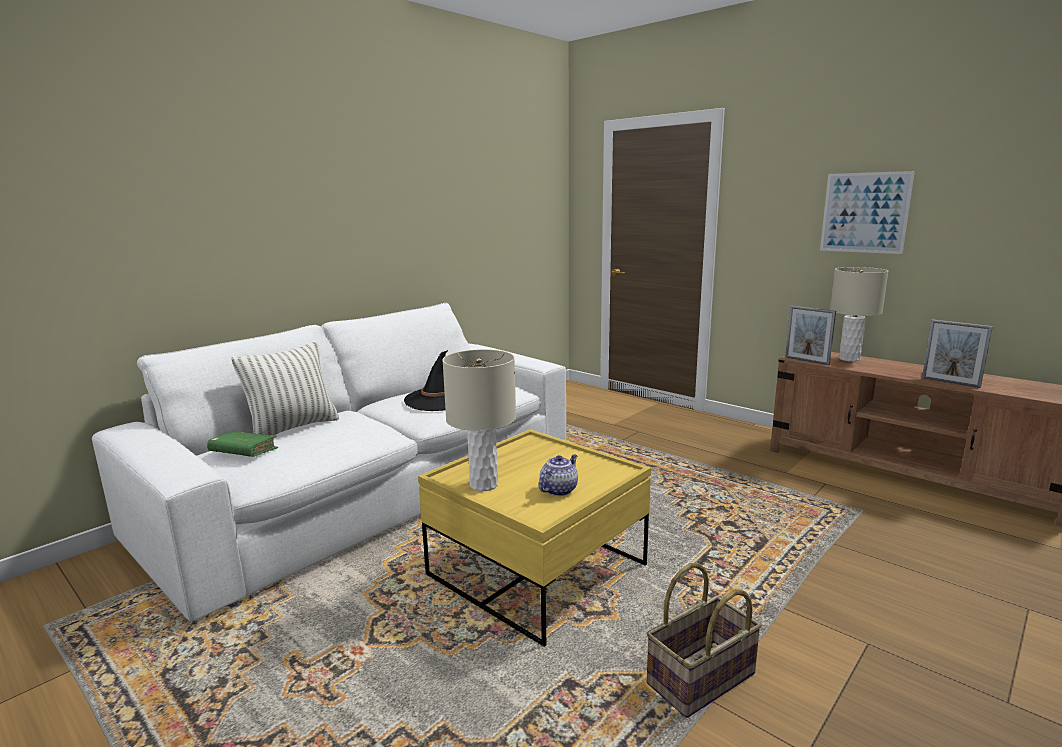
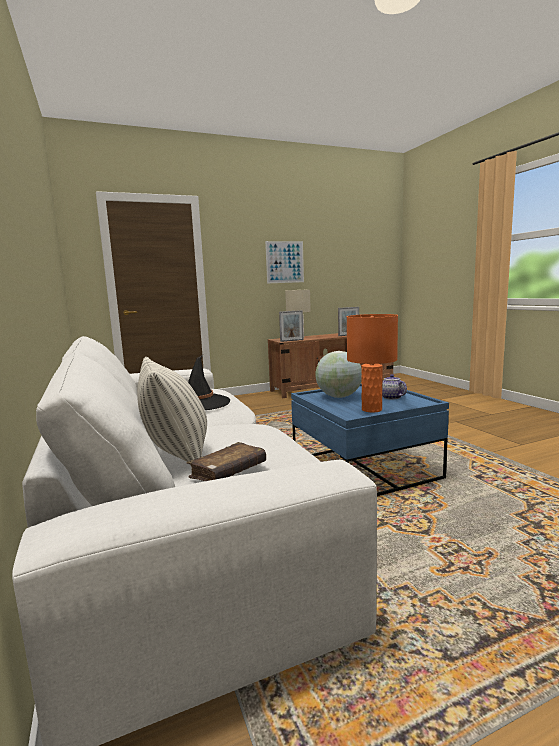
camera: 65 degrees left, 5 degrees down
green book [207,431,278,457] -> brown book [186,442,266,481]
yellow coffee table [418,429,651,647] -> blue coffee table [291,383,449,496]
beige table lamp [442,349,516,491] -> orange table lamp [347,314,398,413]
basket [647,563,762,718] -> none
none -> globe [315,351,362,398]

